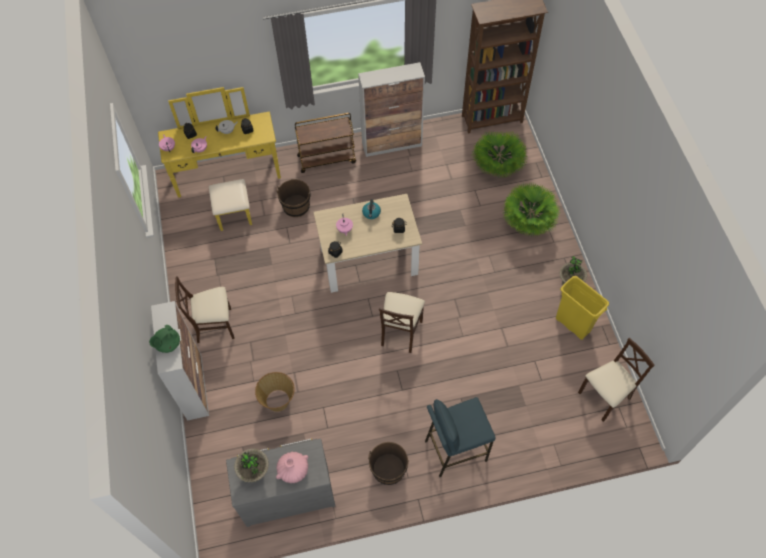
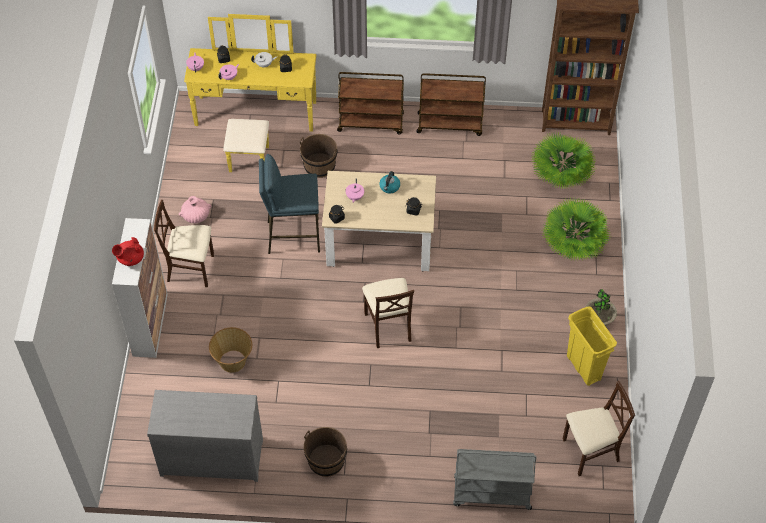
camera: 15 degrees right, 5 degrees down
green teapot [149,325,180,353] -> red teapot [112,237,144,266]
potted plant [234,448,269,482] -> none
pink vase [276,452,308,483] -> pink vase moved to [179,196,212,223]
cabinet [358,62,425,157] -> brown cart [416,73,486,136]
beige chair [379,292,425,353] -> beige chair turned 45 degrees counterclockwise [362,278,414,348]
blue stool [425,397,496,477] -> blue stool moved to [259,154,320,254]
none -> grey cart [453,449,536,510]

